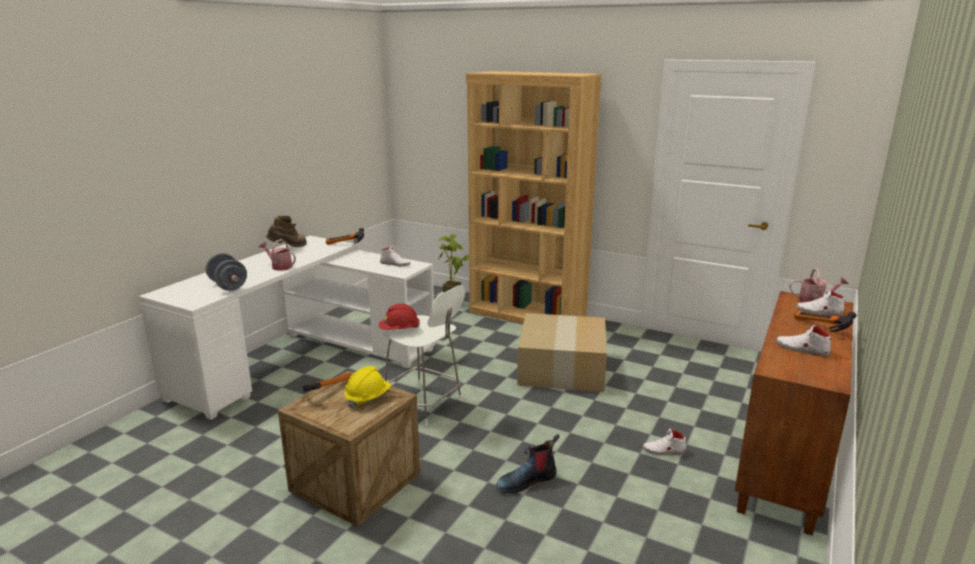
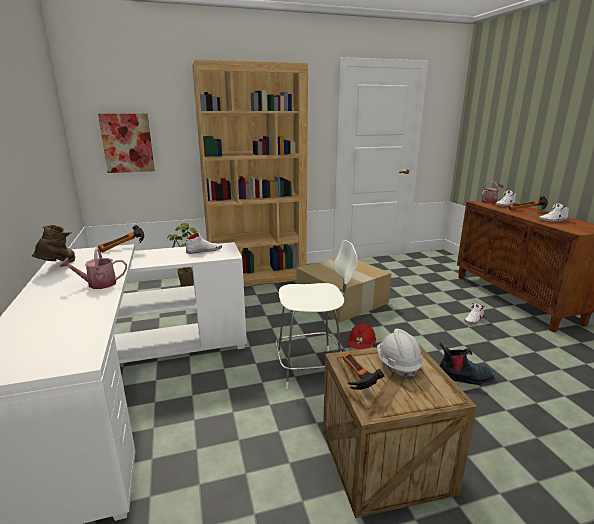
camera: 45 degrees left, 0 degrees up
grey dumbbell [206,253,247,291] -> none
yellow hard hat [344,366,391,408] -> white hard hat [377,329,423,380]
red hard hat [379,304,420,330] -> red hard hat moved to [348,323,376,349]
boot [496,434,559,493] -> boot turned 105 degrees counterclockwise [439,342,495,385]
none -> picture [98,114,155,173]

